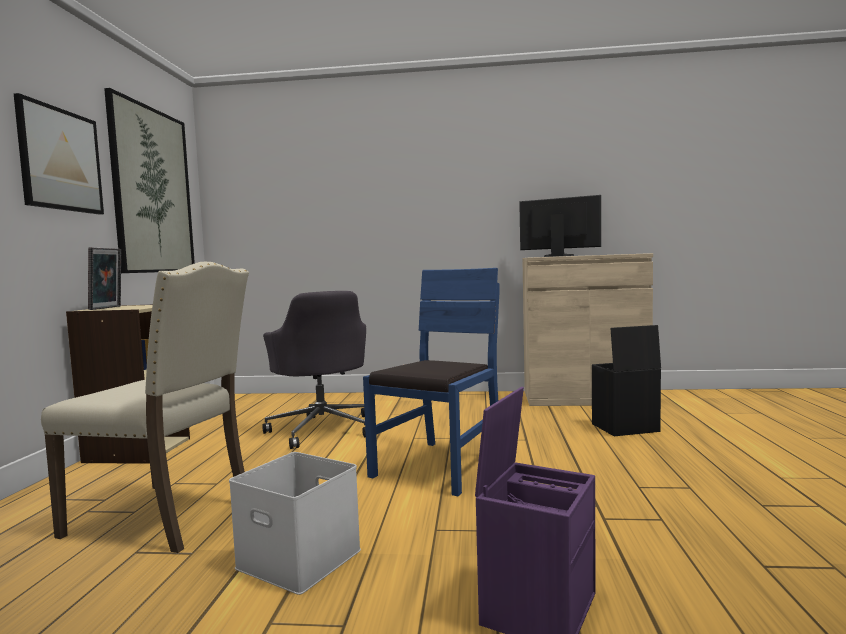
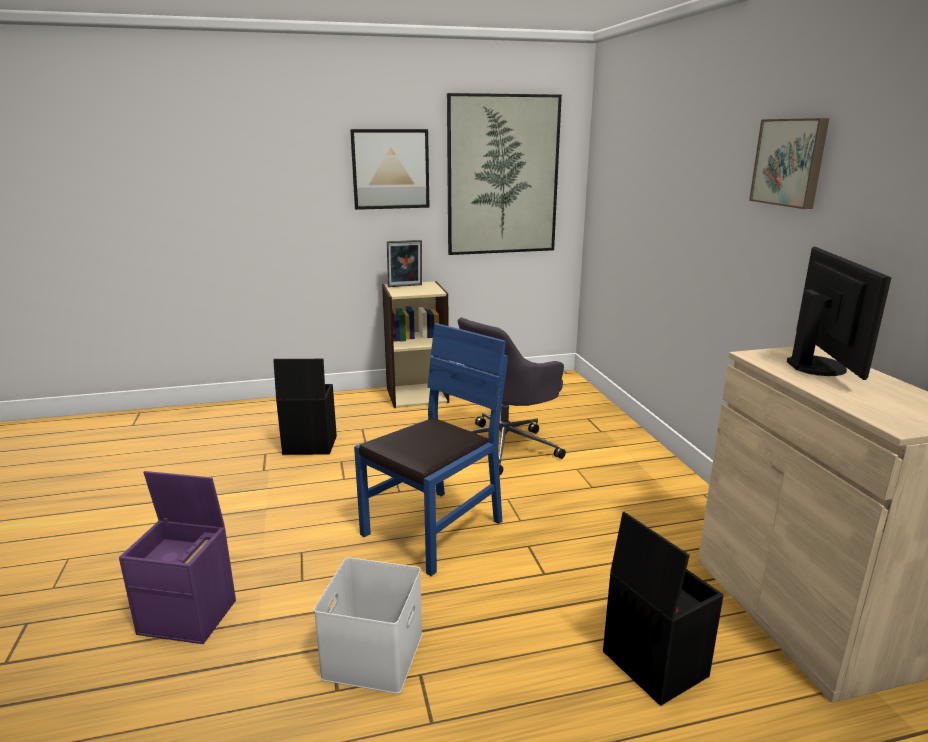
camera: 70 degrees right, 15 degrees up
beige chair [41,262,249,553] -> black storage box [273,359,337,455]
white storage box [229,452,361,595] -> white storage box moved to [314,557,423,694]
blue chair [363,268,500,496] -> blue chair turned 60 degrees counterclockwise [354,323,508,576]
none -> picture [749,118,829,209]

